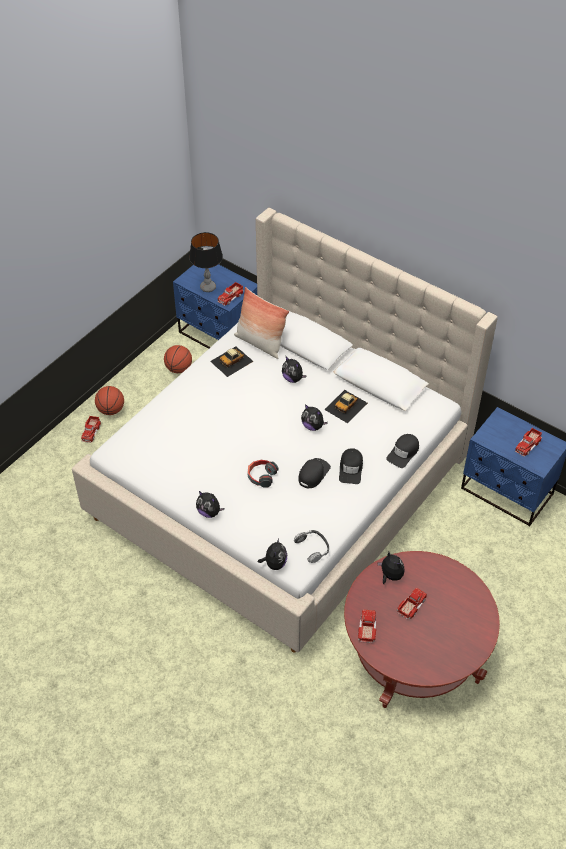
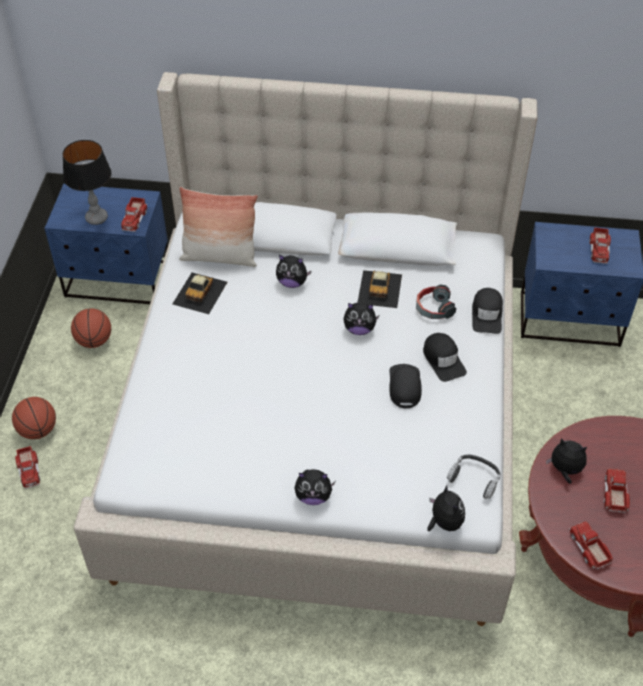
camera: 30 degrees left, 0 degrees up
headphones [248,460,278,488] -> headphones moved to [416,284,456,319]

